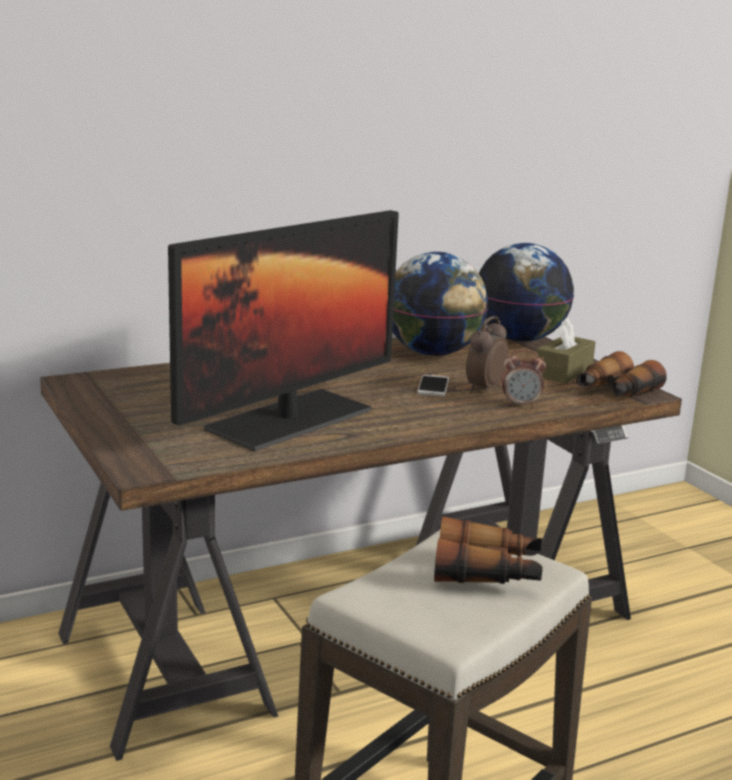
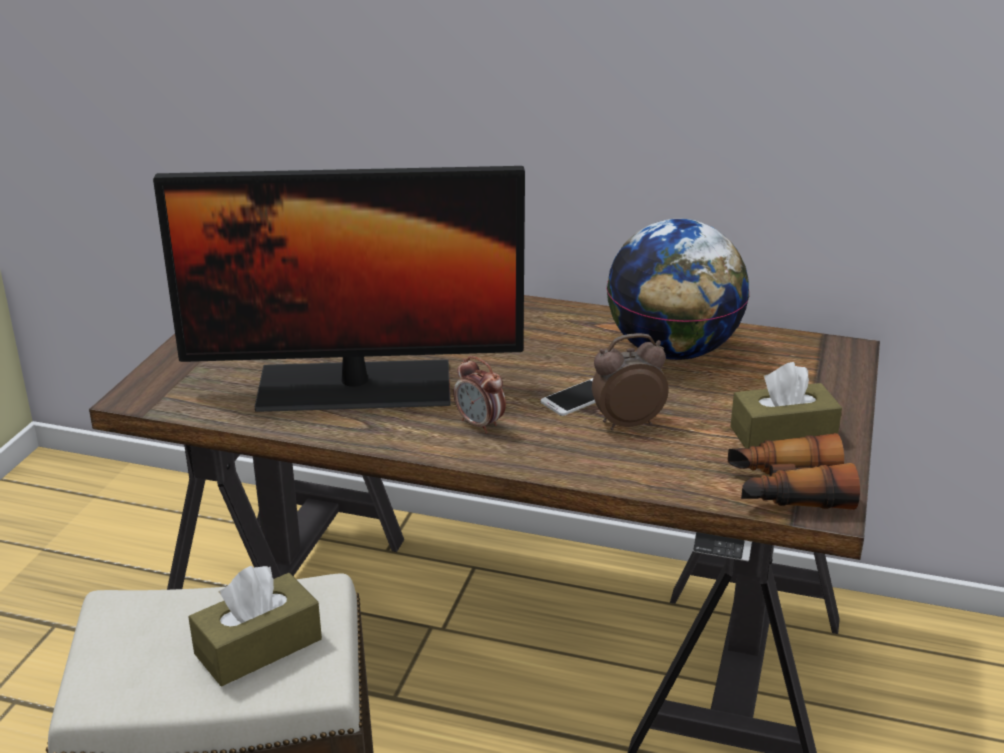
camera: 45 degrees right, 10 degrees up
binoculars [434,516,543,584] -> brown tissue box [188,566,322,686]
globe [479,243,574,341] -> none
alarm clock [501,350,546,408] -> alarm clock moved to [454,356,506,434]

